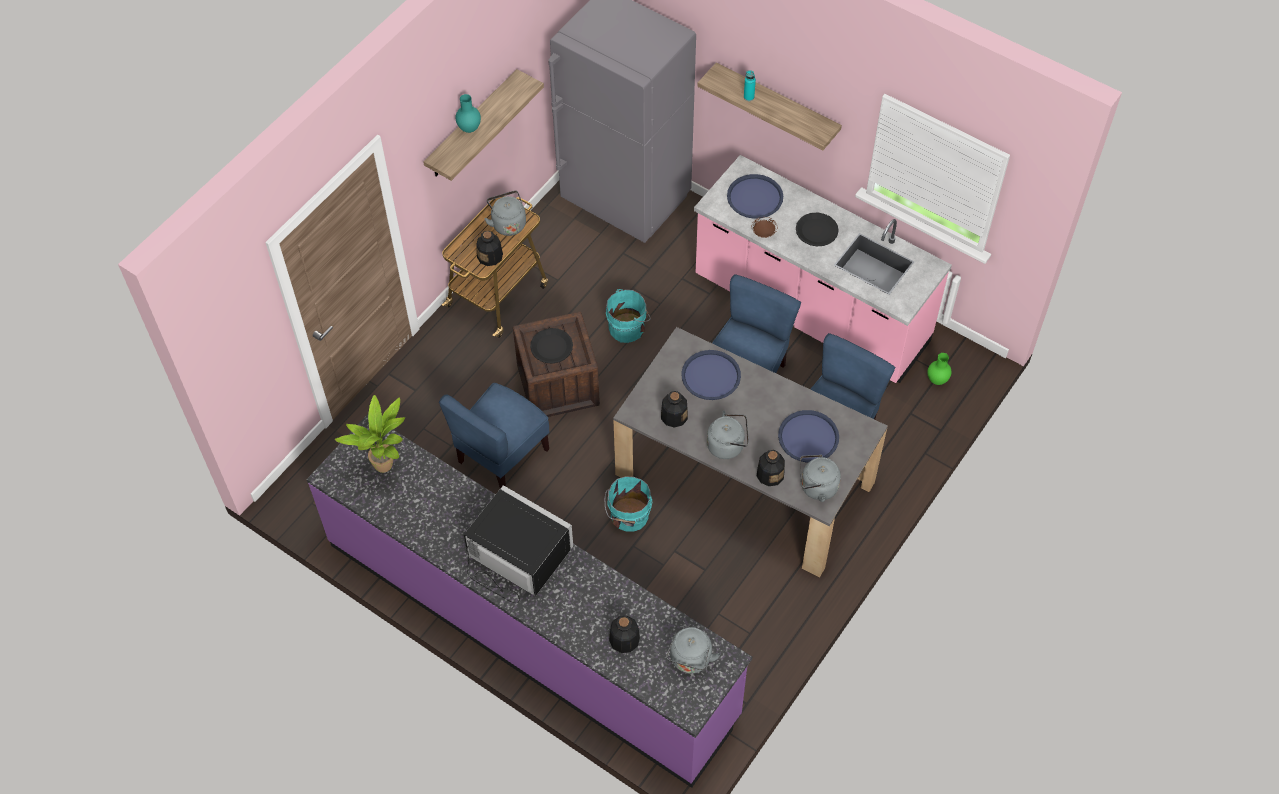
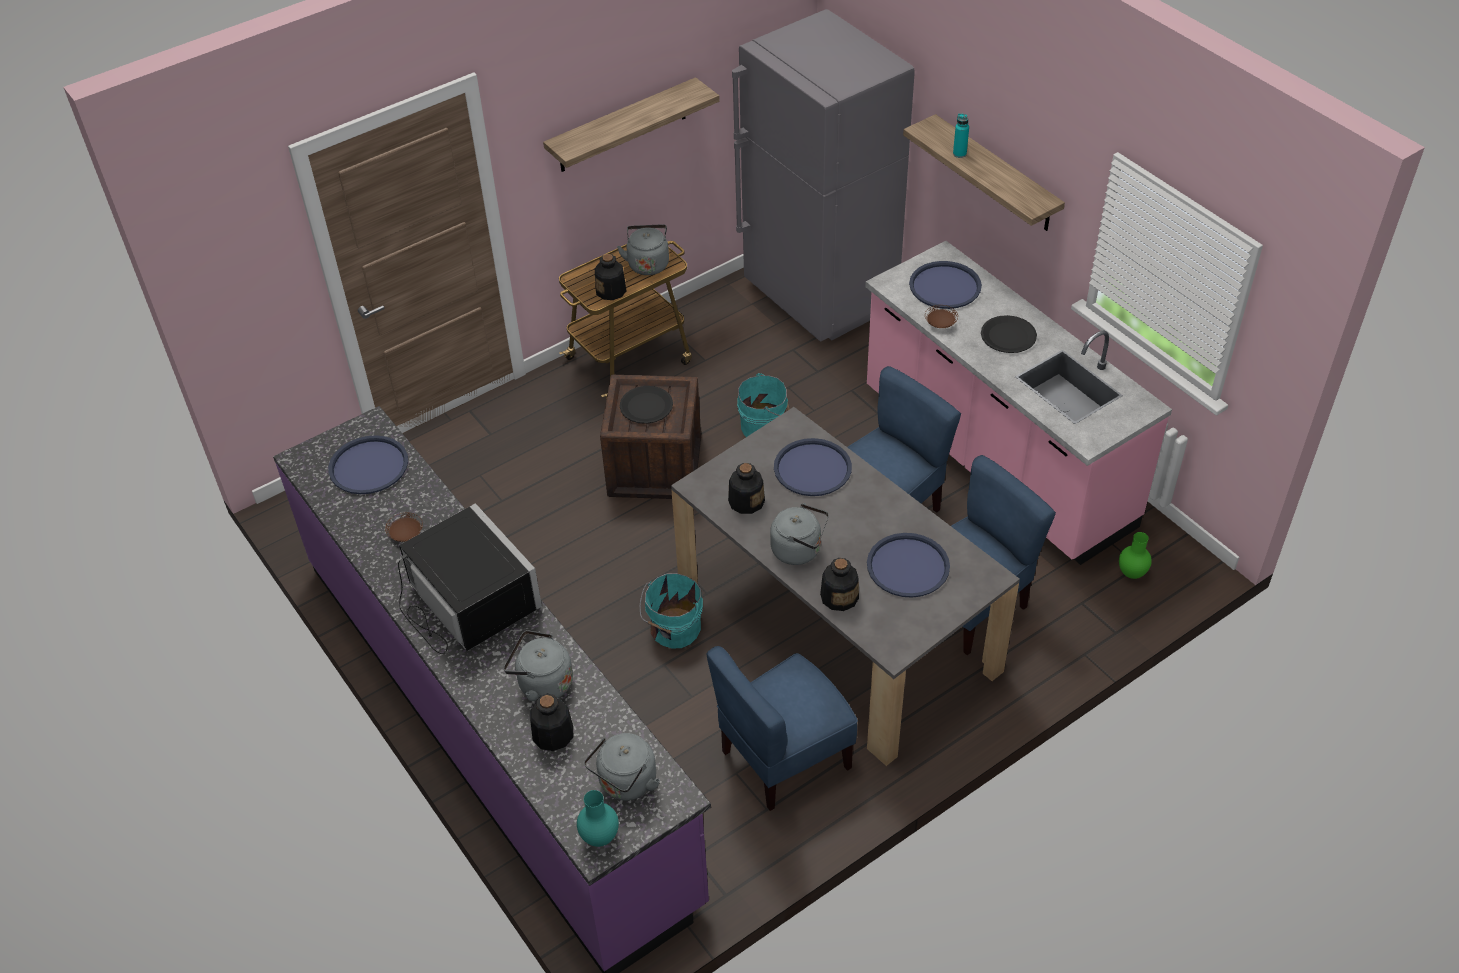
camera: 20 degrees right, 10 degrees down
potted plant [335,395,405,473] -> blue tray [328,435,408,494]
blue chair [439,383,549,488] -> blue chair moved to [706,646,858,811]
turquoise vase [455,94,481,133] -> turquoise vase moved to [577,790,619,847]
grey kettle [800,454,841,502] -> grey kettle moved to [504,630,573,701]
none -> brown plate [385,513,423,542]

